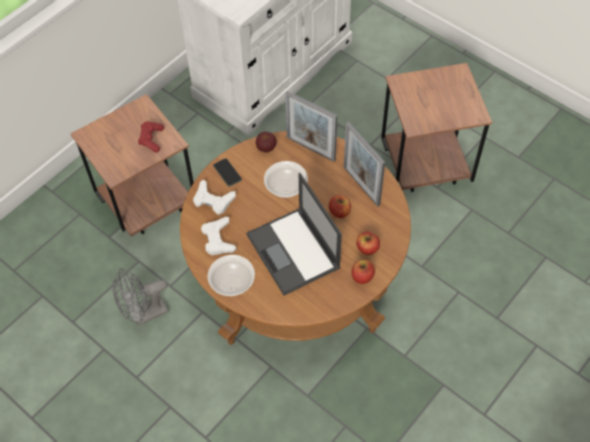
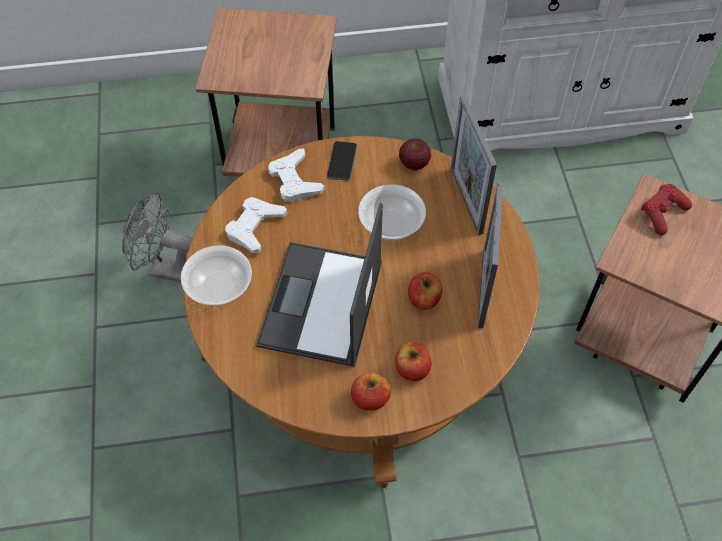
camera: 40 degrees right, 0 degrees up
red game controller [138,122,164,152] -> red game controller moved to [641,184,692,235]

